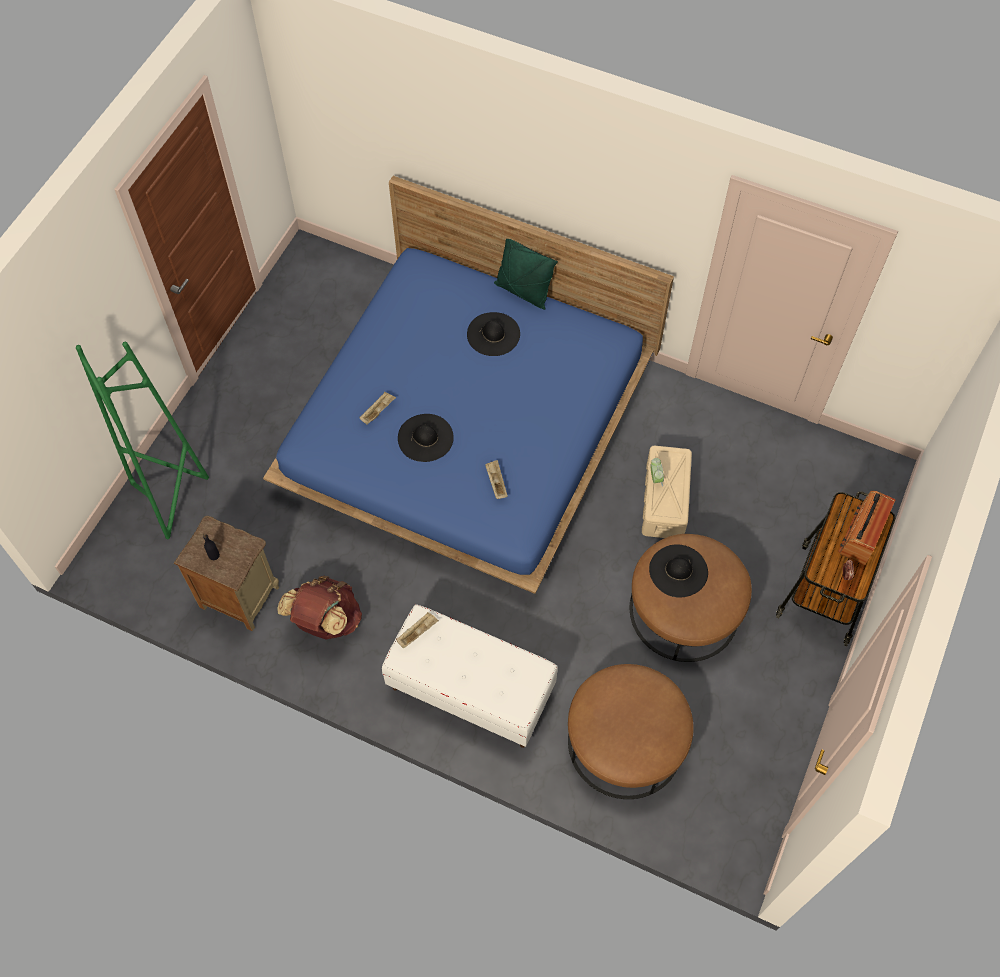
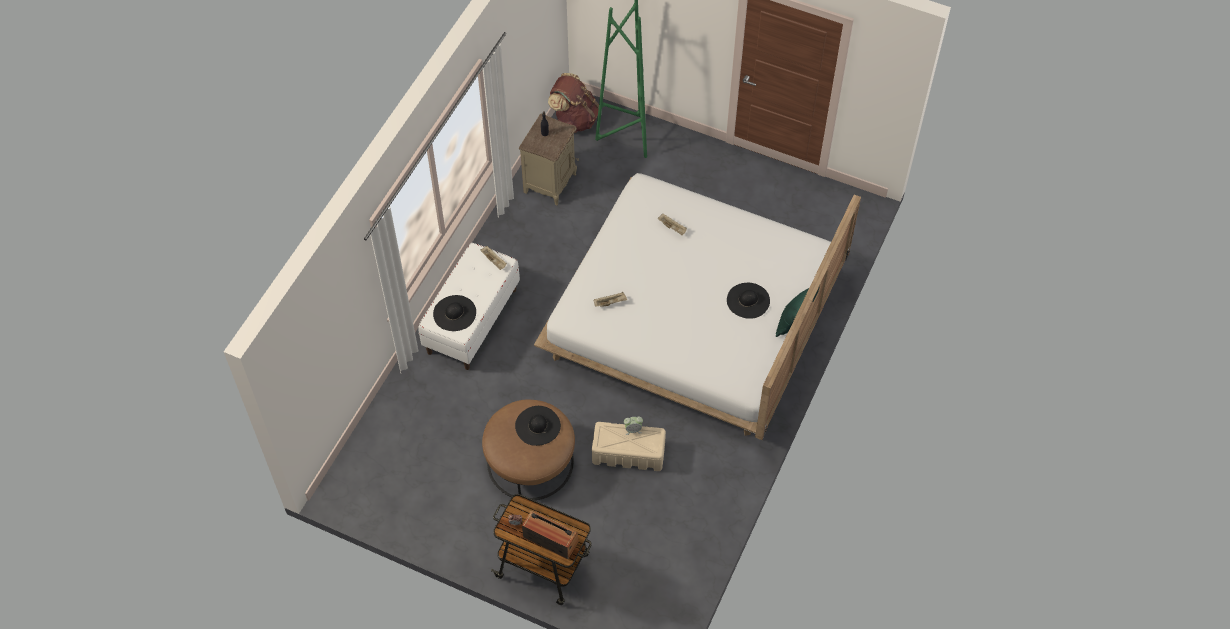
camera: 90 degrees right, 5 degrees down
blue bed [263,176,674,594] -> white bed [534,173,861,440]
brown backpack [277,576,362,639] -> brown backpack moved to [548,73,599,133]
black hat [398,414,454,462] -> black hat moved to [433,295,476,331]
brown ottoman [568,664,694,799] -> none

